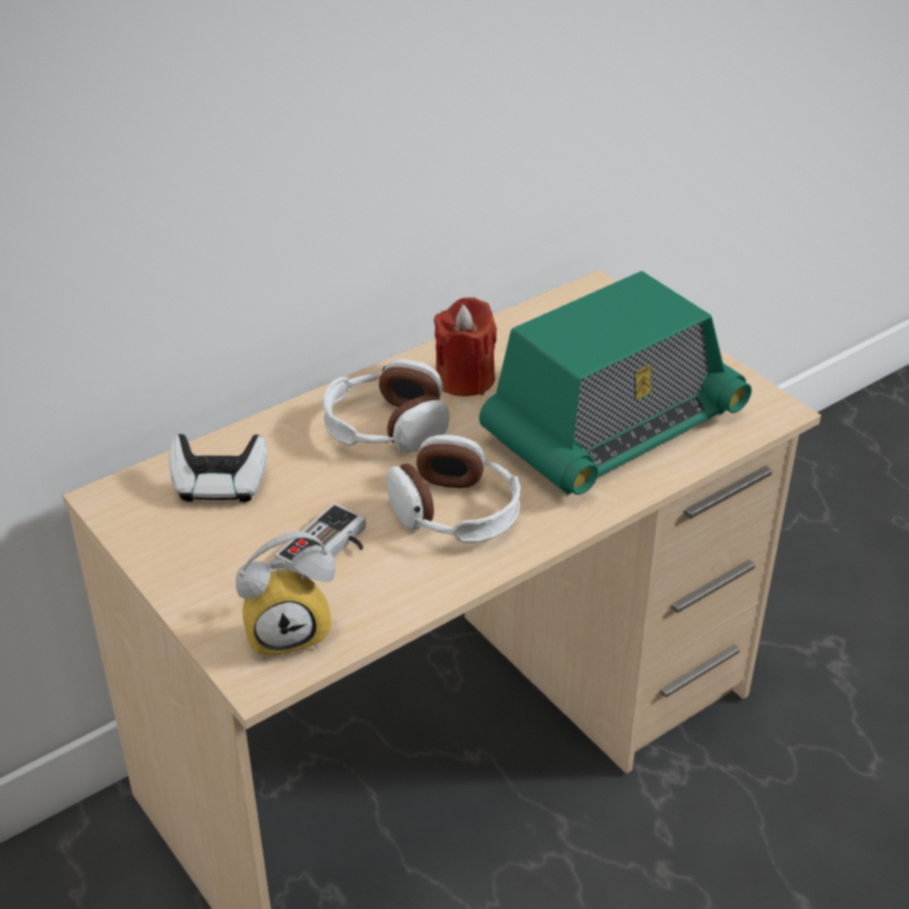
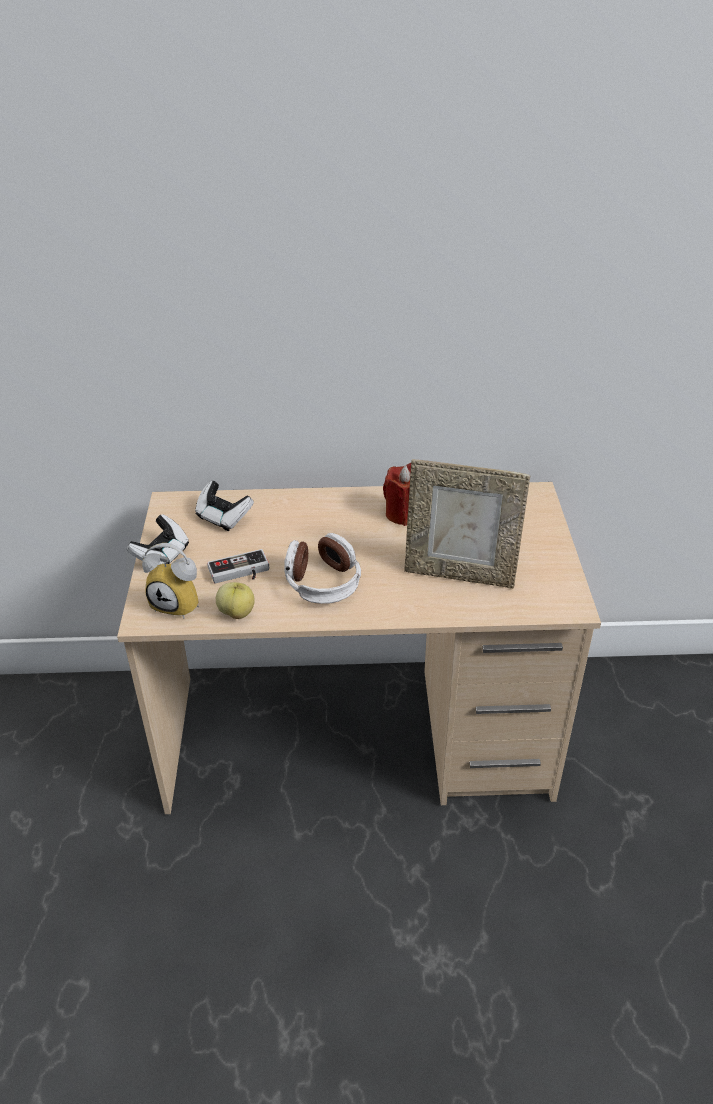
camera: 35 degrees right, 0 degrees up
headphones [322,359,449,453] -> none
radio [479,271,752,495] -> picture frame [404,459,531,589]
none -> game controller [127,515,189,565]
none -> apple [216,582,255,619]

